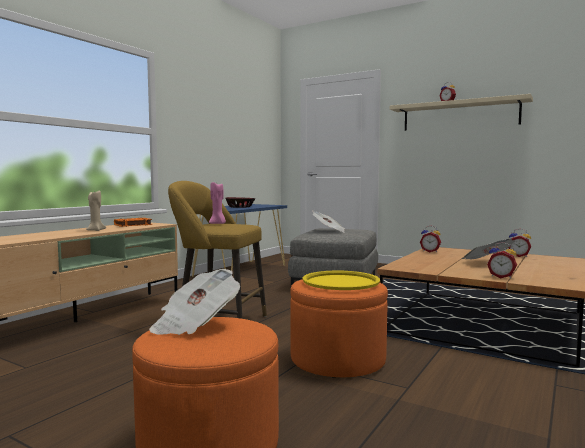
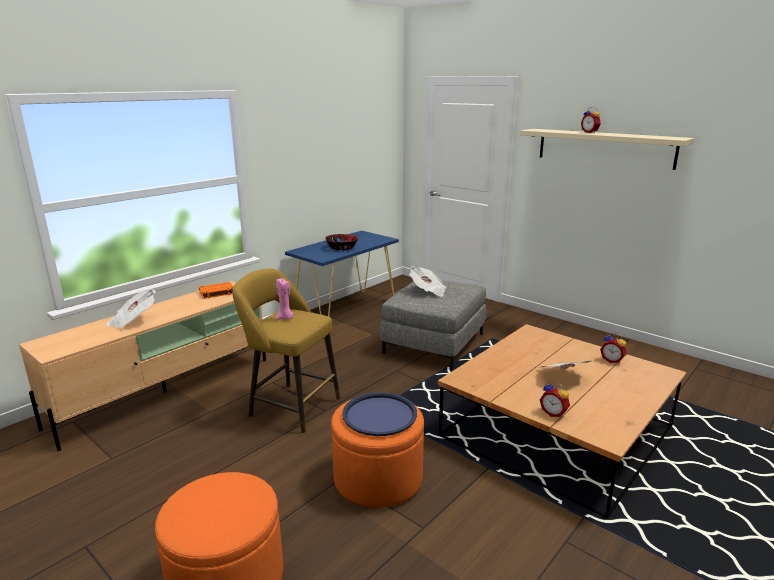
camera: 10 degrees right, 15 degrees up
beige candle [86,190,106,231] -> none
newspaper [149,269,240,335] -> newspaper moved to [106,289,156,328]
yellow tray [302,271,380,290] -> blue tray [342,392,417,436]
alarm clock [420,226,441,253] -> none

